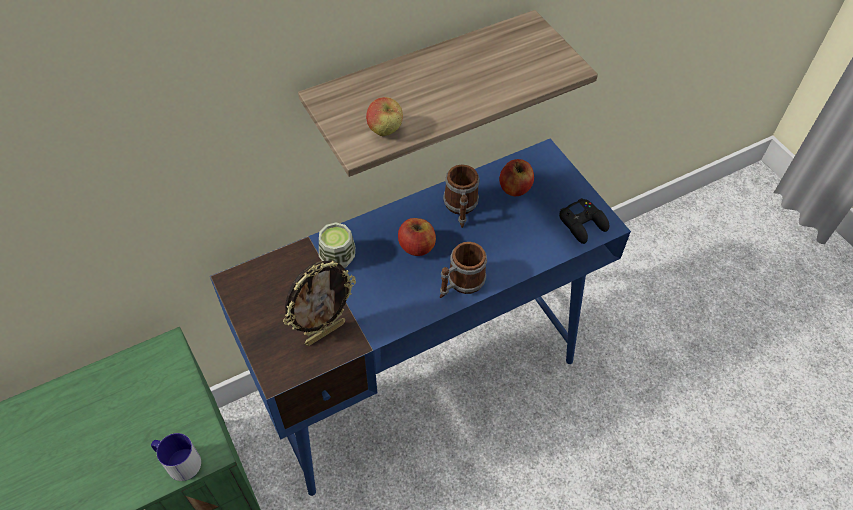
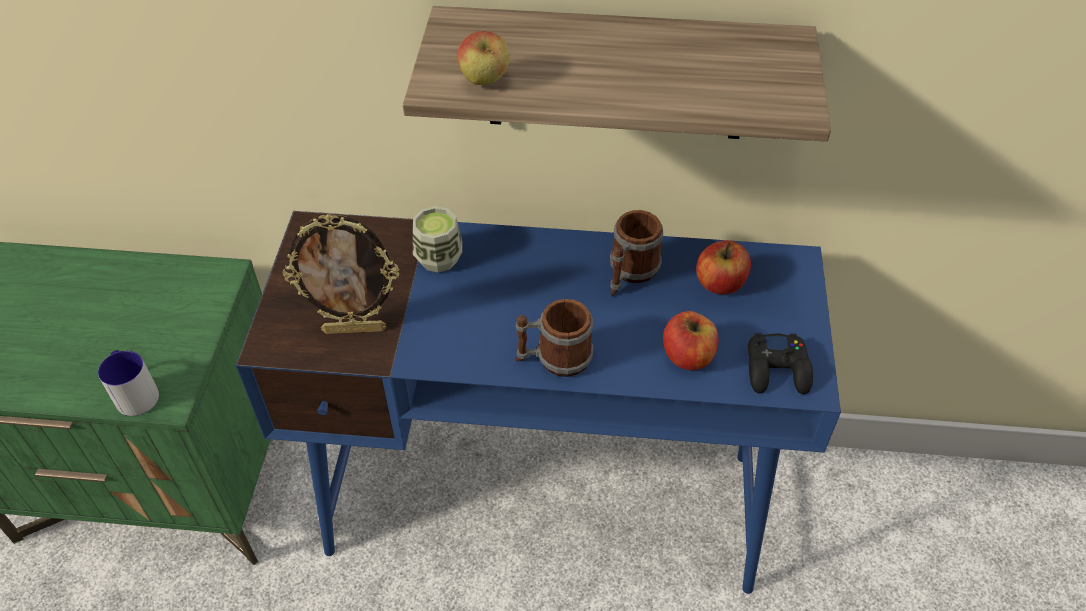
camera: 35 degrees right, 5 degrees down
apple [398,218,436,256] -> apple moved to [663,311,719,370]

